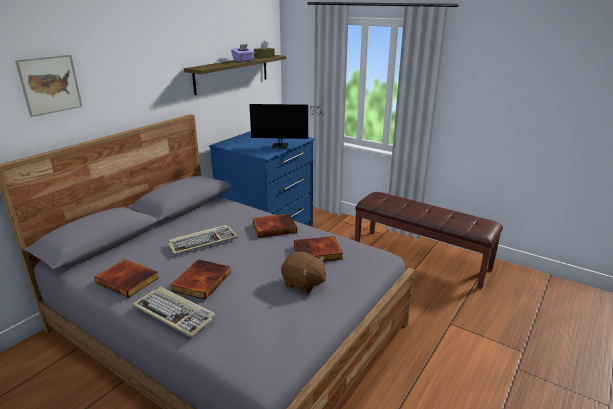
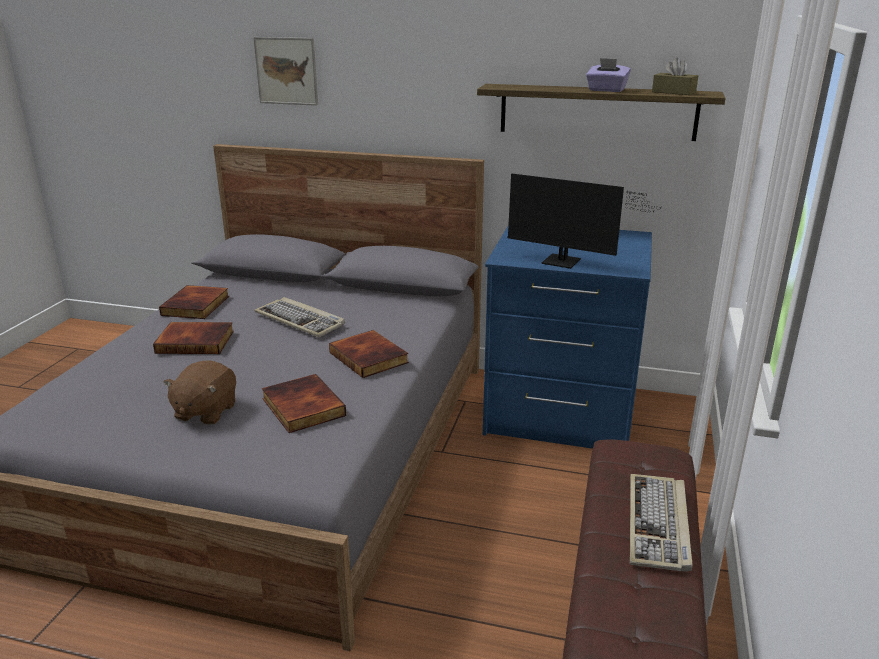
camera: 70 degrees right, 0 degrees up
keyboard [133,287,215,337] -> keyboard moved to [630,474,693,572]
monitor [249,104,326,148] -> monitor turned 45 degrees counterclockwise [508,173,659,269]

